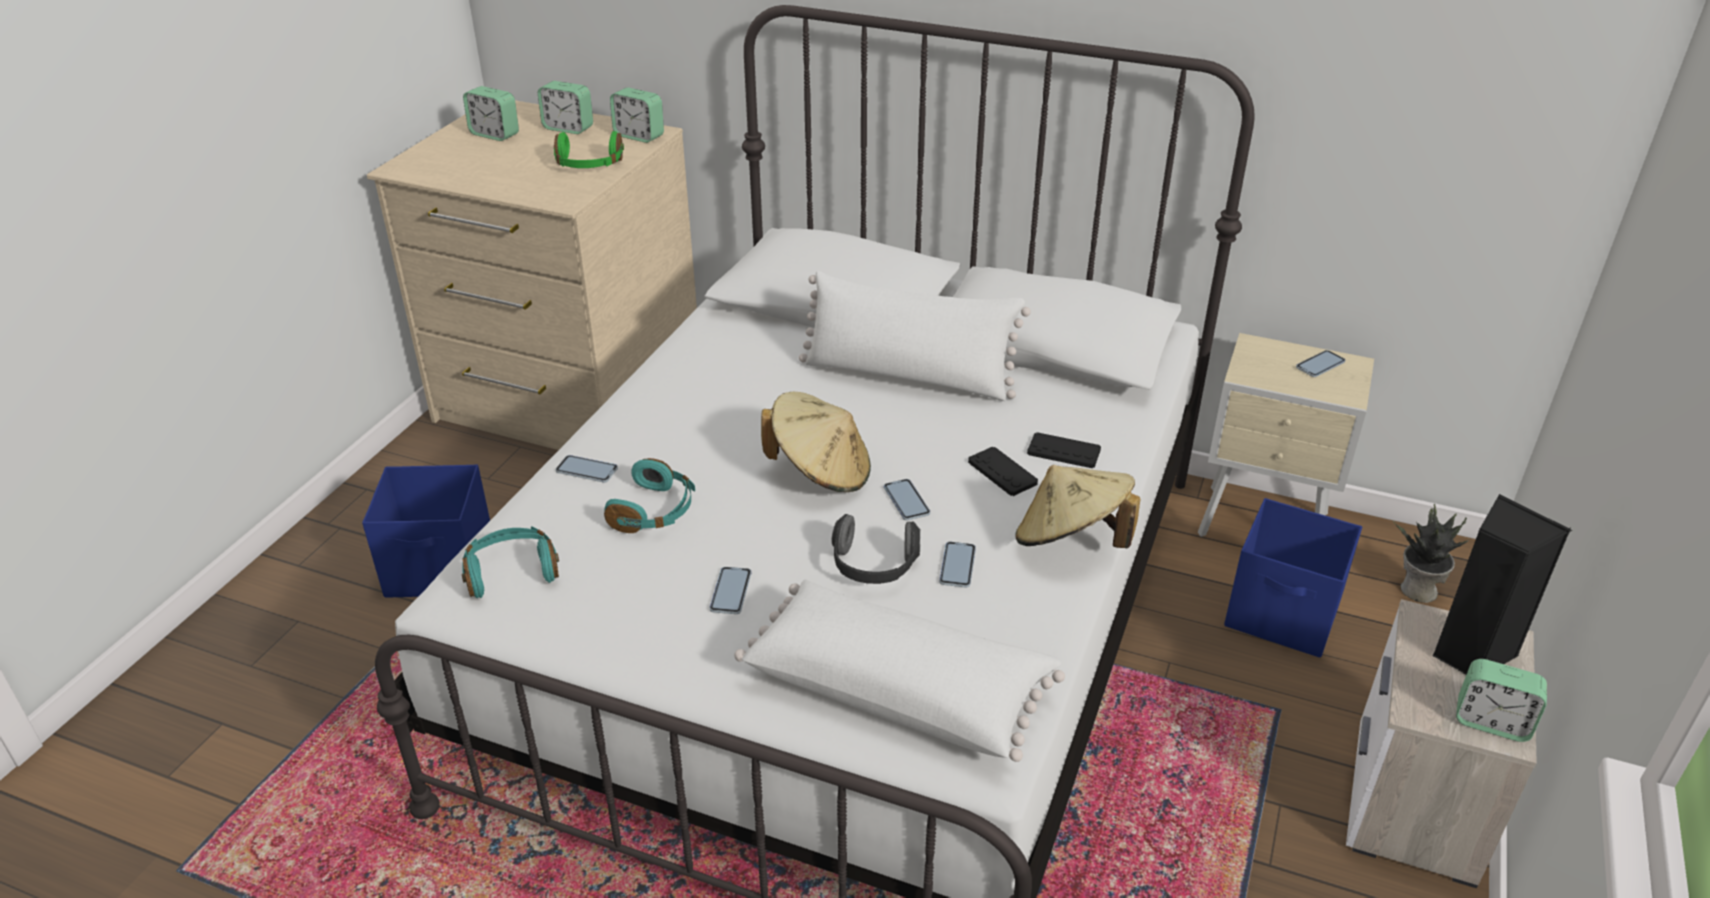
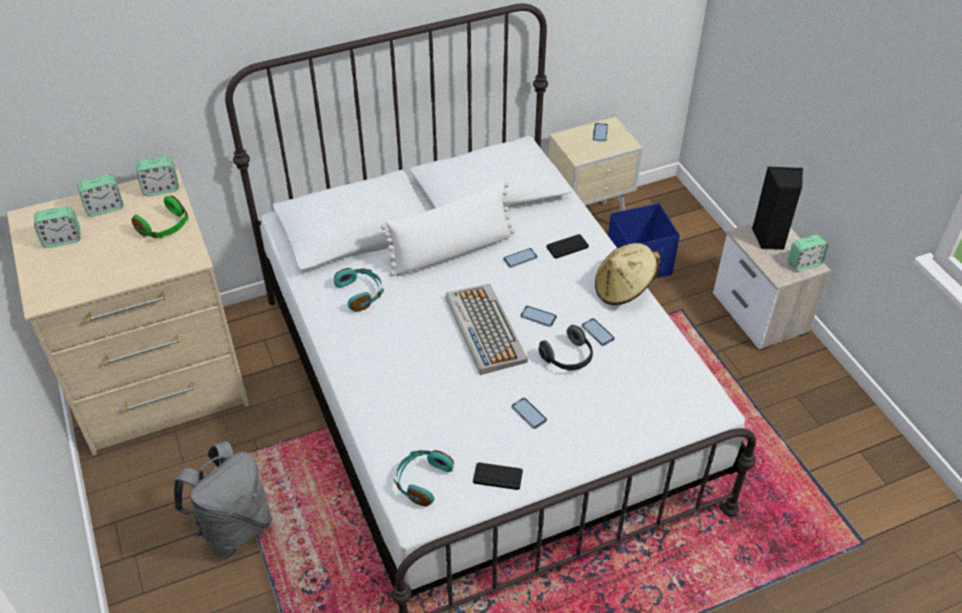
camera: 45 degrees left, 10 degrees up
blue storage box [362,465,490,598] -> grey backpack [174,441,272,558]
phone [556,455,618,483] -> phone moved to [503,248,538,268]
turquoise headphones [604,458,695,533] -> turquoise headphones moved to [334,268,384,312]
white pillow [734,580,1065,762] -> none
beige hat [761,392,871,492] -> keyboard [445,284,528,375]
black game controller [968,447,1038,496] -> black game controller moved to [473,462,523,490]
potted plant [1393,504,1472,603] -> none

